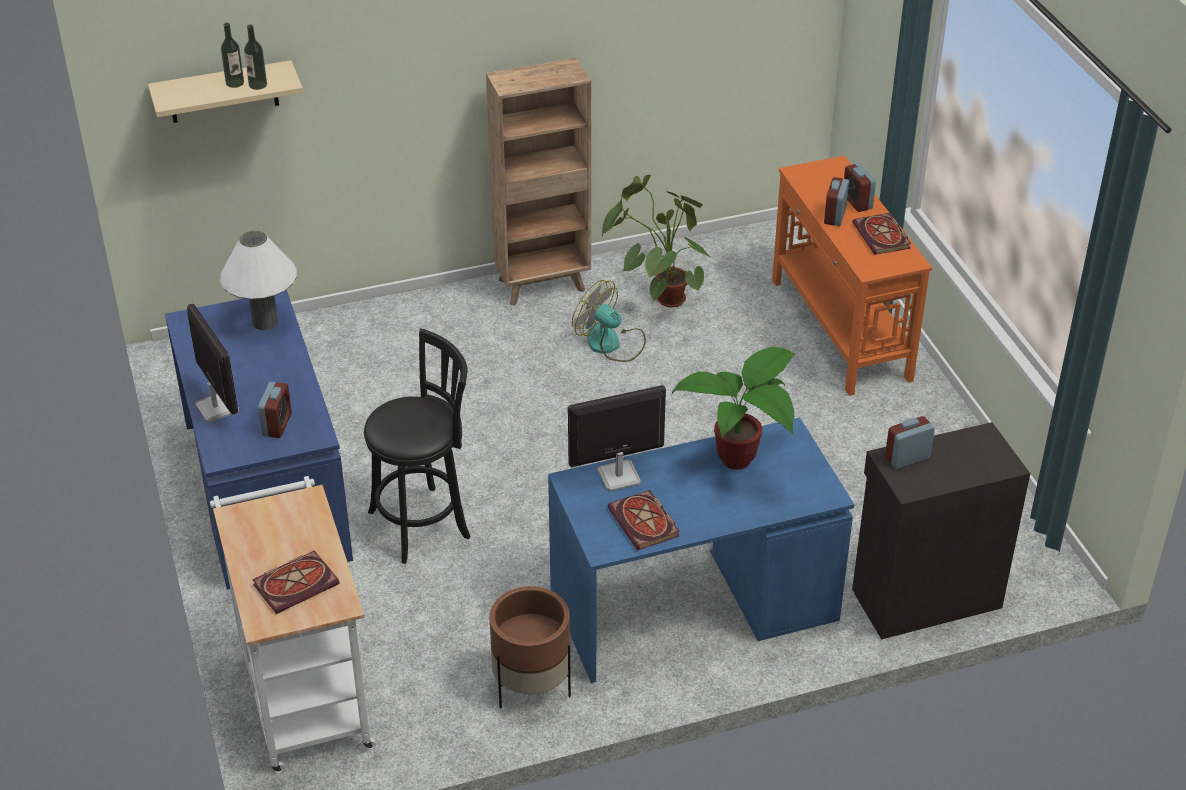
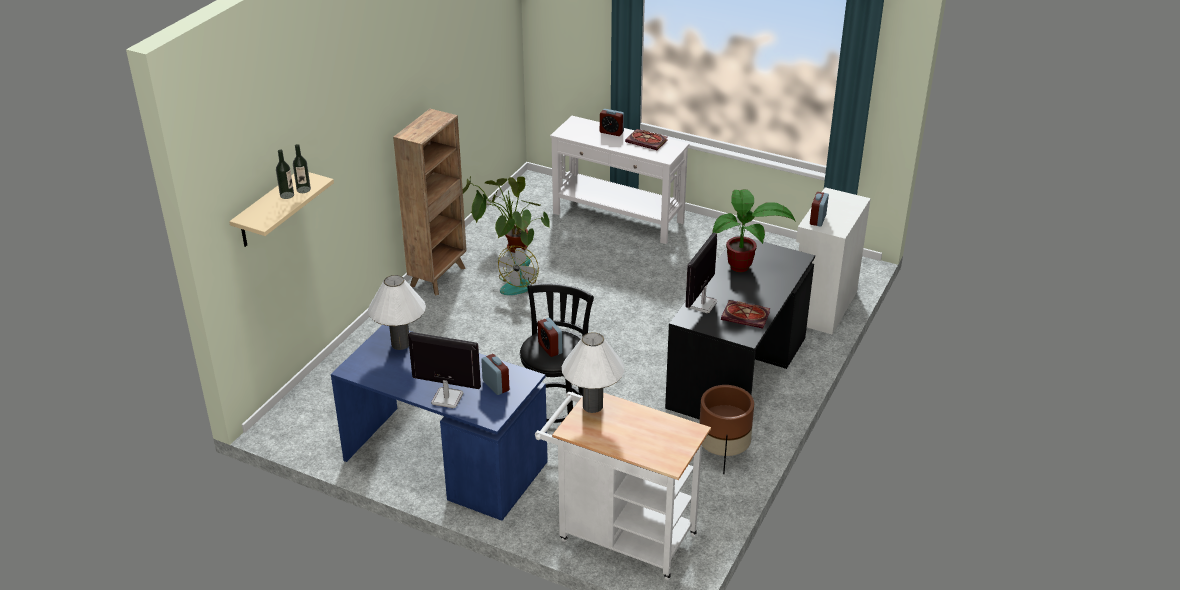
camera: 45 degrees left, 5 degrees down
book [252,550,340,614] -> none
blue desk [548,417,854,683] -> black desk [665,235,815,420]
fan [572,280,646,362] -> fan turned 60 degrees counterclockwise [498,246,539,295]
orange console table [772,156,932,396] -> white console table [550,116,689,244]
alarm clock [824,177,849,226] -> alarm clock moved to [538,318,562,357]
black cabinet [852,422,1030,639] -> white cabinet [796,187,871,334]
none -> white table lamp [562,332,624,413]

